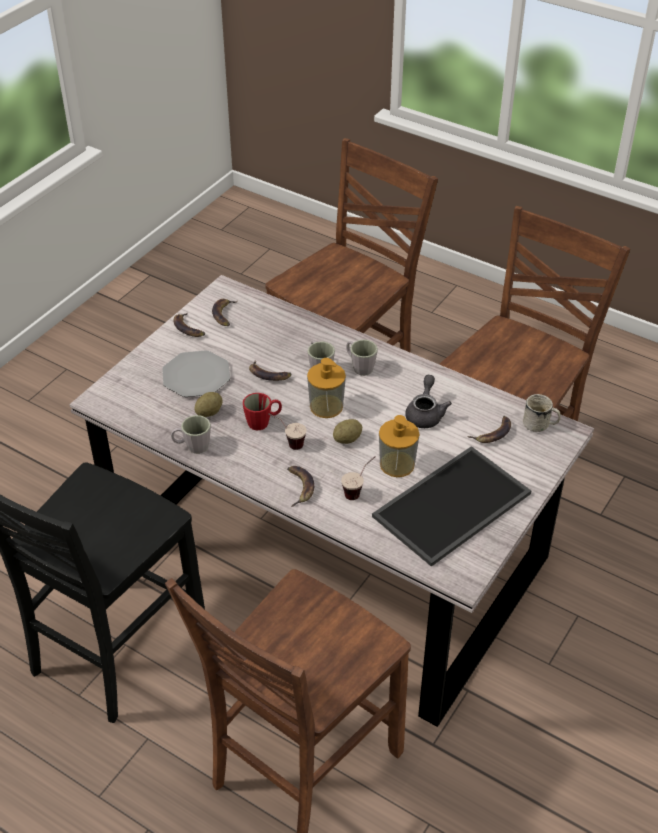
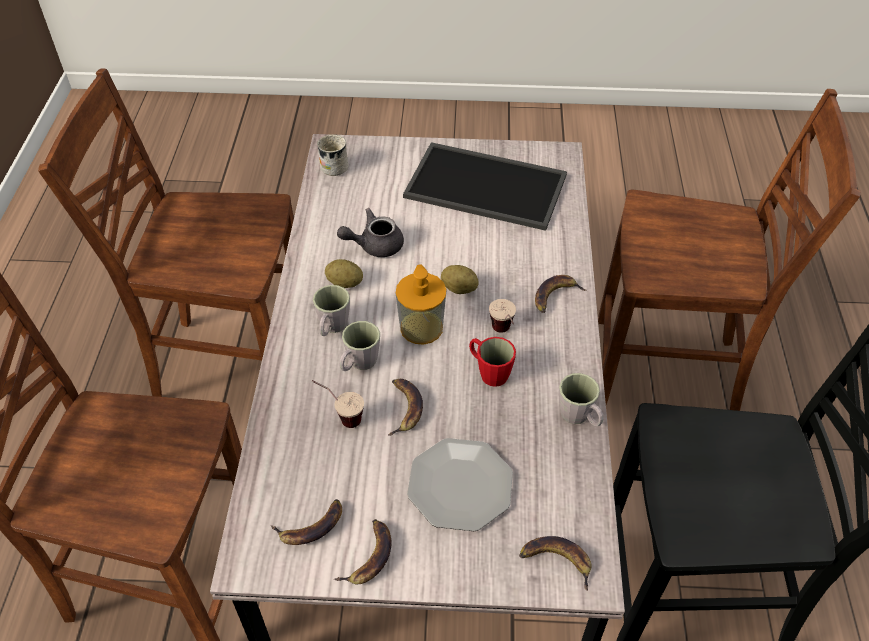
camera: 120 degrees left, 5 degrees up
potato [195,392,222,417] -> potato moved to [325,259,363,288]
cup [341,456,376,500] -> cup moved to [312,380,364,428]
soap dispenser [379,415,419,477] -> none
banana [468,416,511,443] -> banana moved to [519,536,591,591]

